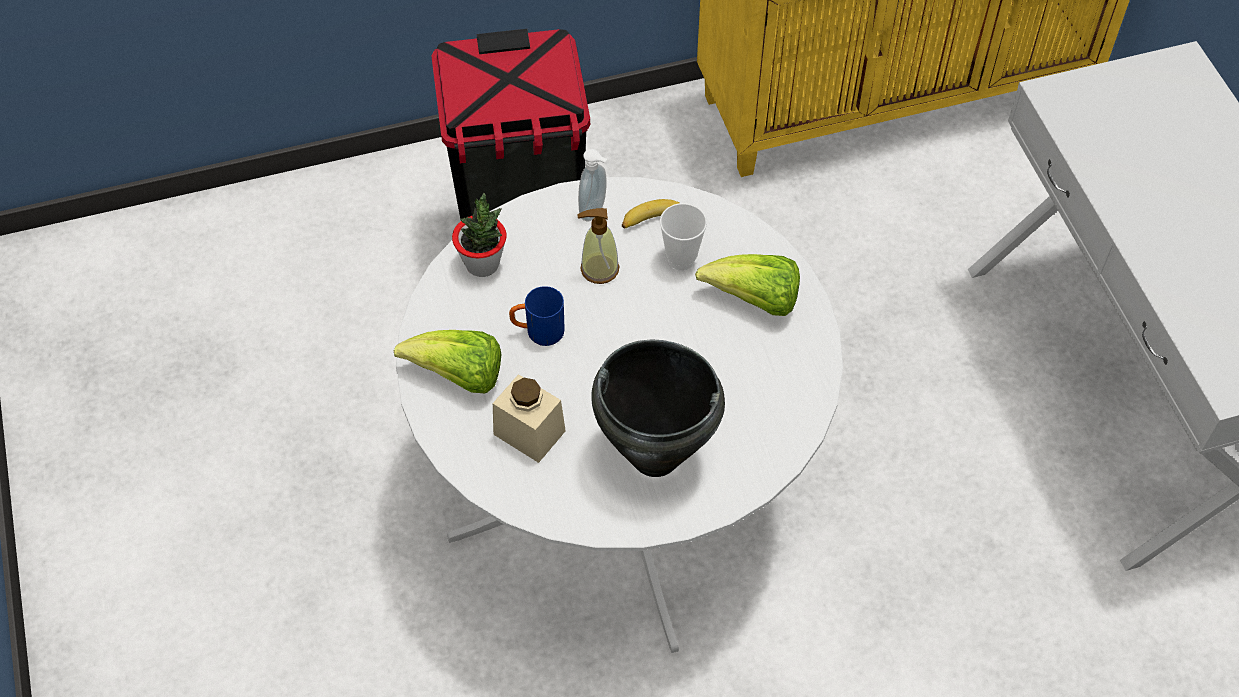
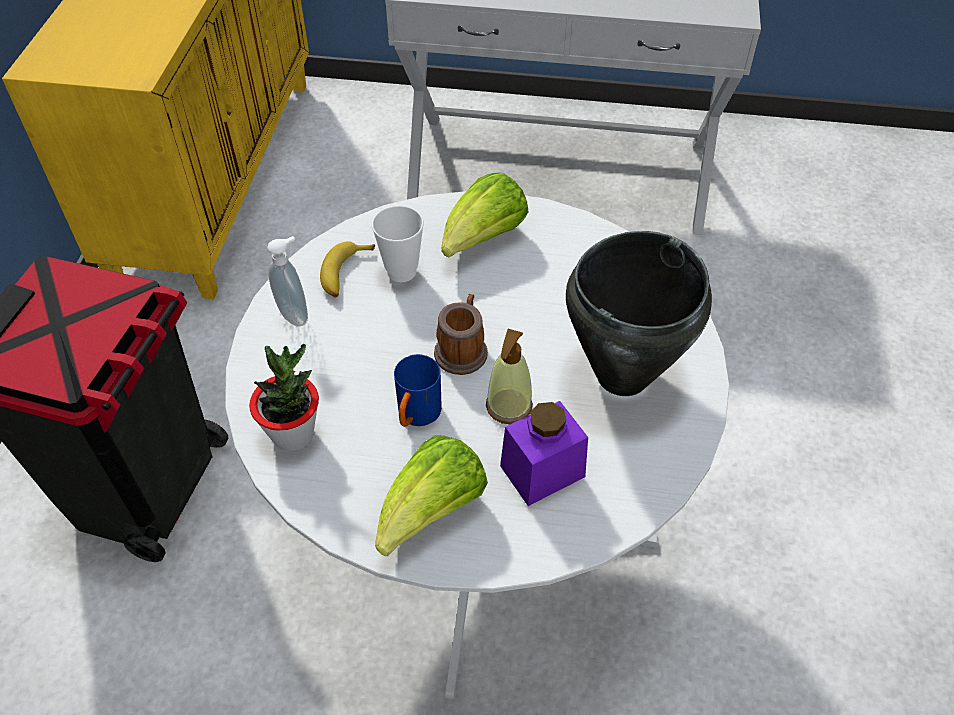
camera: 65 degrees left, 5 degrees down
beige jar [493,374,566,463] -> purple jar [500,401,588,506]
soap dispenser [577,208,619,284] -> soap dispenser moved to [486,329,533,424]
none -> mug [434,294,488,375]

